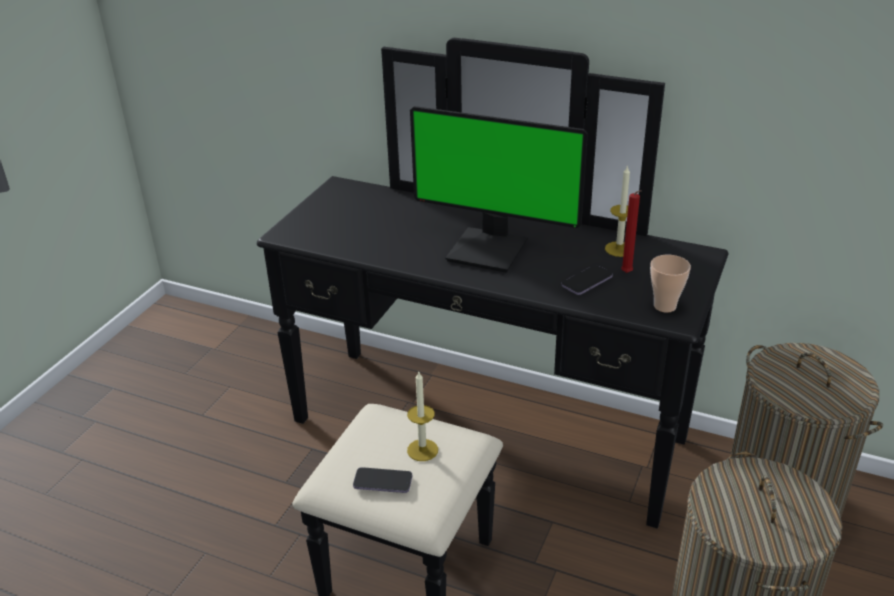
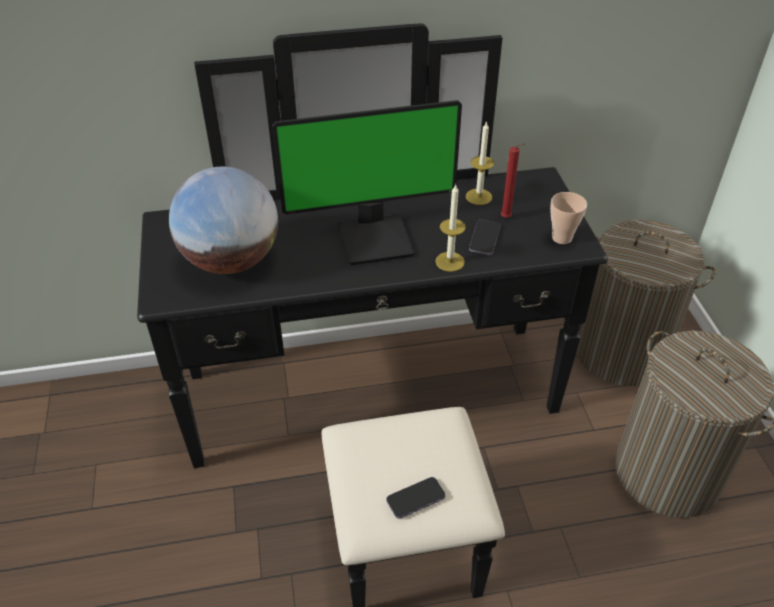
camera: 35 degrees left, 10 degrees up
candle [407,372,438,461] -> candle moved to [435,184,466,272]
none -> globe [169,167,278,274]

